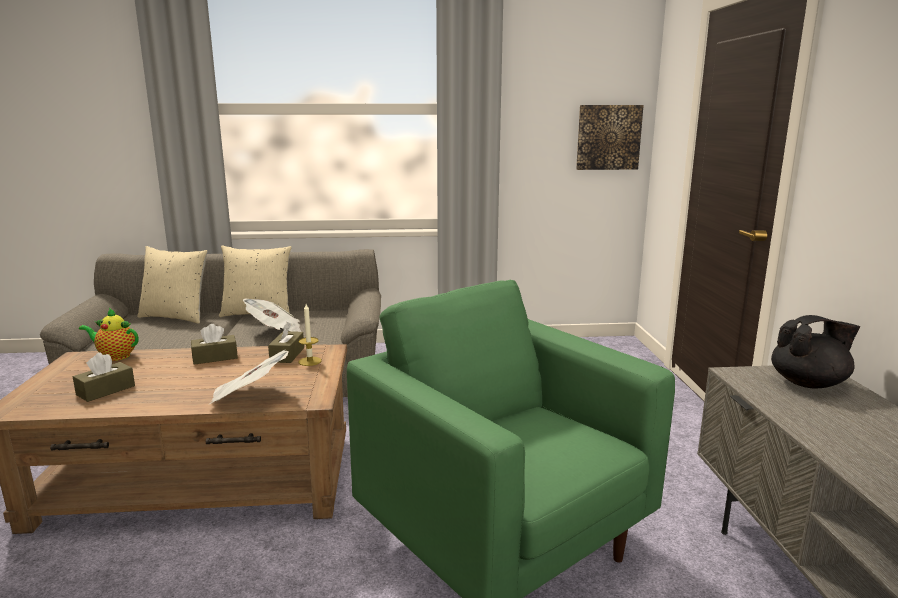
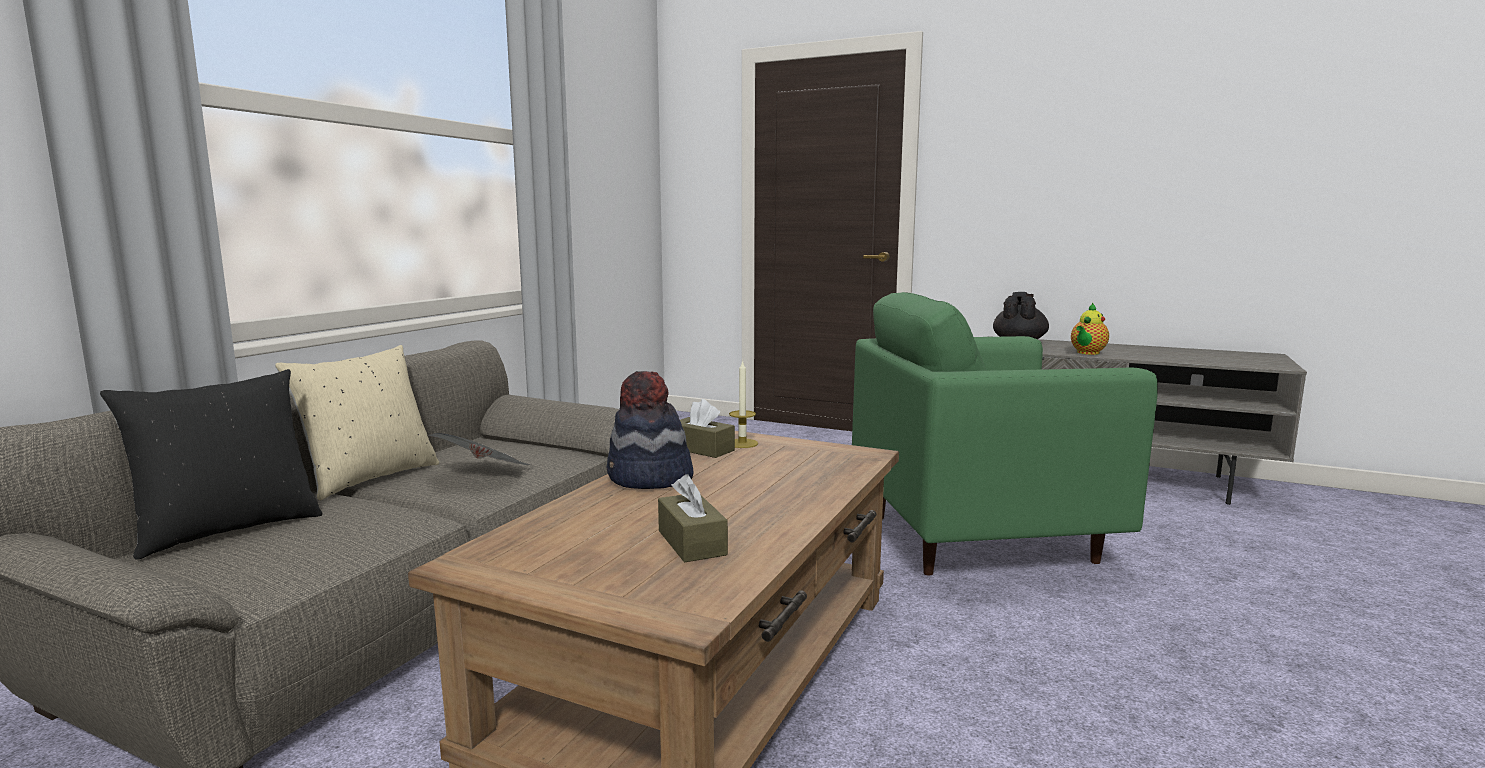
camera: 60 degrees left, 5 degrees down
teapot [79,308,139,361] -> teapot moved to [1071,303,1109,355]
beige pillow [137,246,208,324] -> black pillow [100,369,322,560]
brown tissue box [191,324,238,365] -> hat [607,371,694,489]
newspaper [210,350,289,404] -> none
picture [576,105,644,170] -> none

